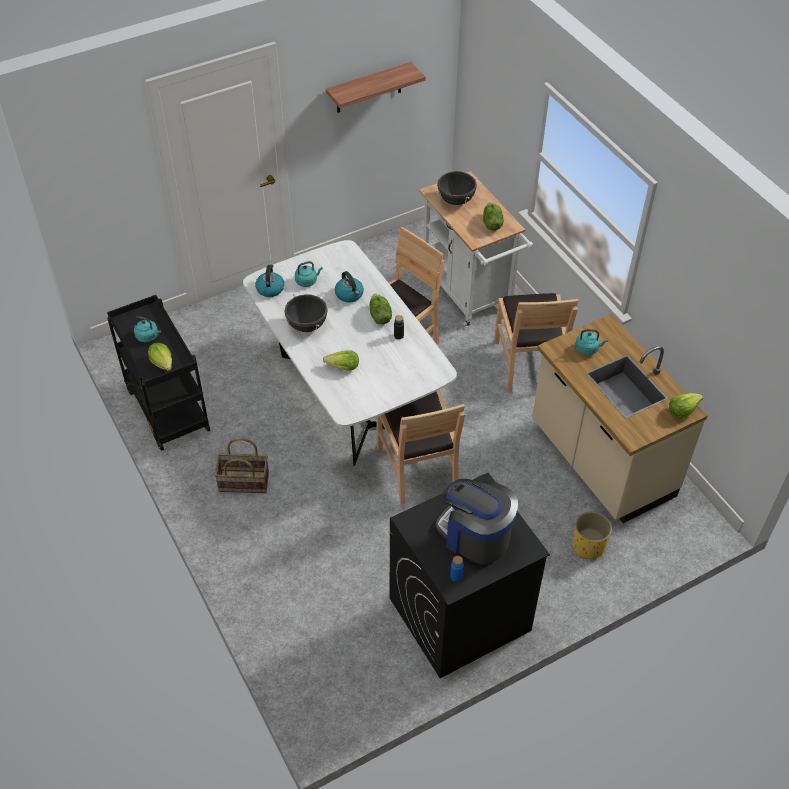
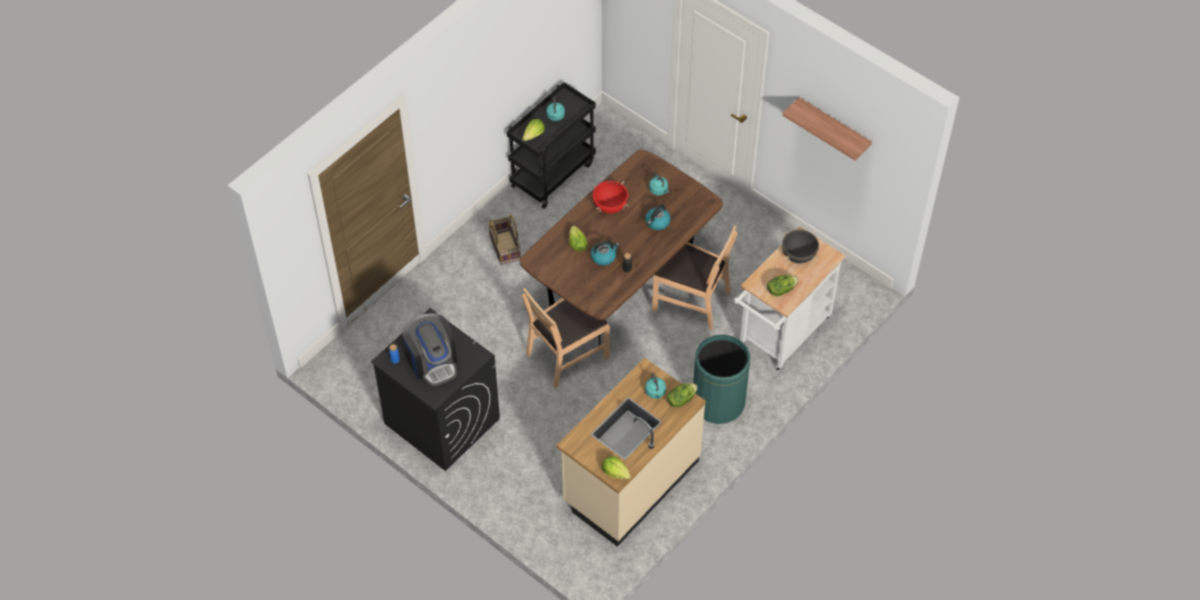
camera: 70 degrees right, 5 degrees up
white dining table [243,240,457,466] -> brown dining table [520,150,723,346]
kettle [255,265,284,297] -> kettle moved to [591,241,619,266]
black cooking pot [282,294,329,332] -> red cooking pot [593,181,629,214]
lettuce [369,294,392,325] -> lettuce moved to [666,383,698,408]
coffee machine [435,479,518,565] -> coffee machine turned 135 degrees clockwise [402,313,457,386]
brown chair [494,293,578,392] -> green trash can [693,335,750,424]
yellow planter [573,511,612,559] -> none

